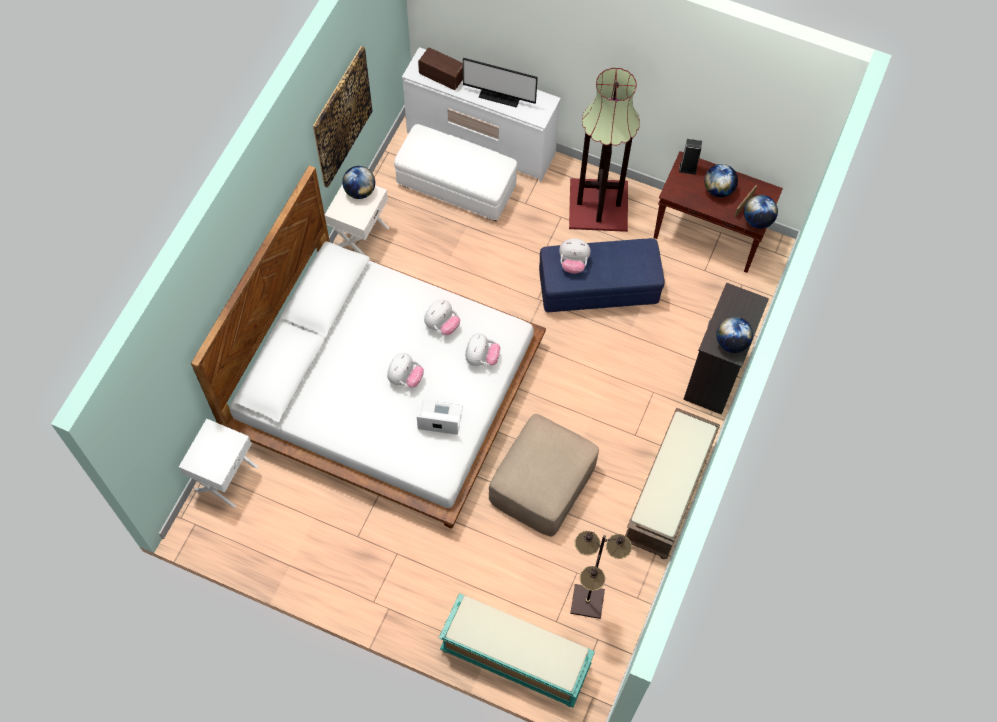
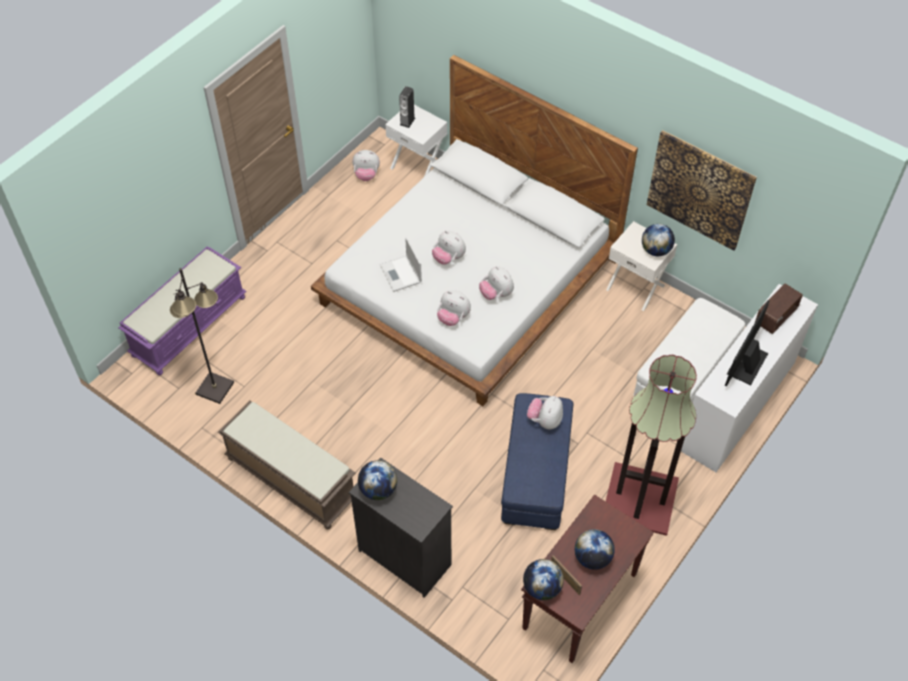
camera: 105 degrees right, 10 degrees down
laptop [417,400,463,435] -> laptop turned 135 degrees clockwise [380,237,422,292]
turquoise bench [439,593,595,707] -> purple bench [118,246,247,375]
beige ottoman [489,414,599,537] -> none
speaker [679,139,702,175] -> speaker moved to [399,86,415,128]
none -> plush toy [352,150,380,181]

